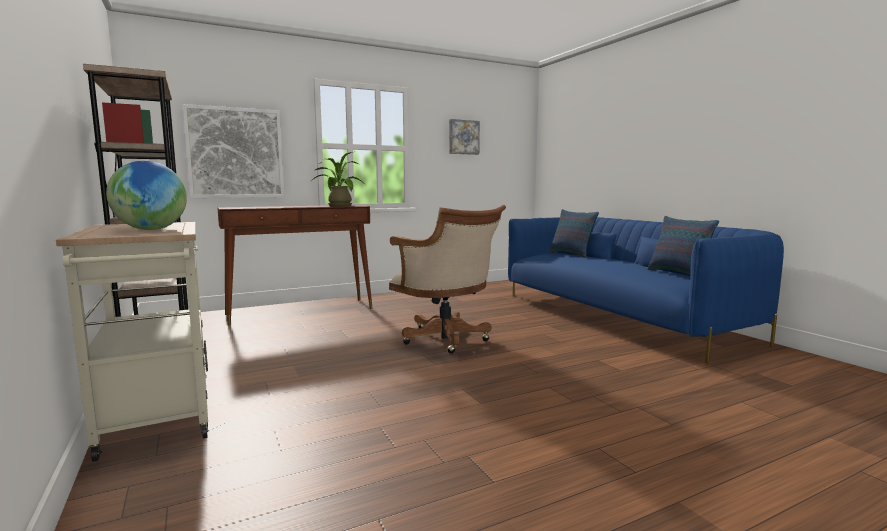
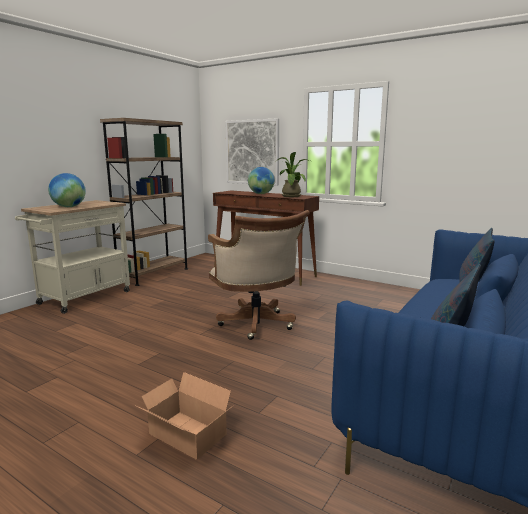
camera: 60 degrees right, 5 degrees up
office chair [389,205,506,353] -> office chair turned 45 degrees counterclockwise [208,210,310,340]
picture [449,119,480,155] -> none
none -> cardboard box [134,372,234,460]
none -> globe [248,167,275,194]

